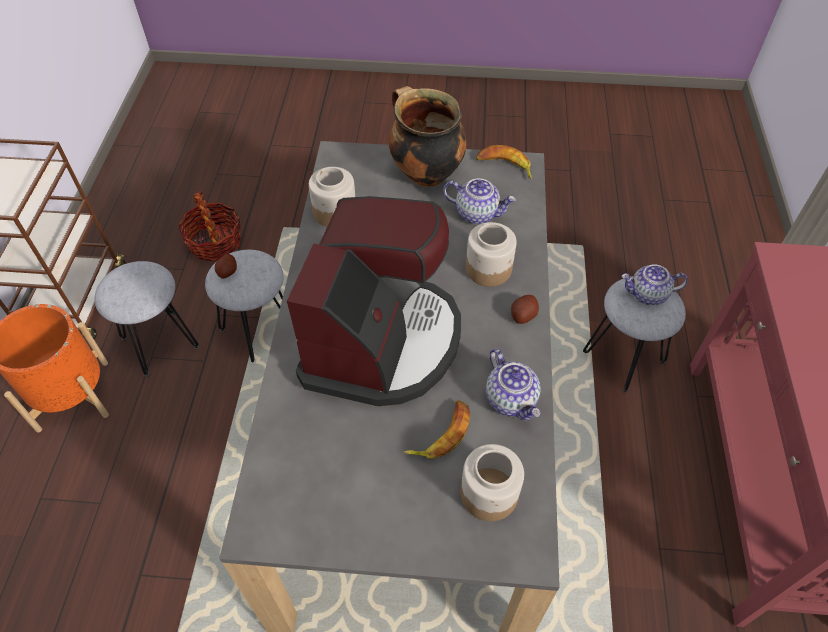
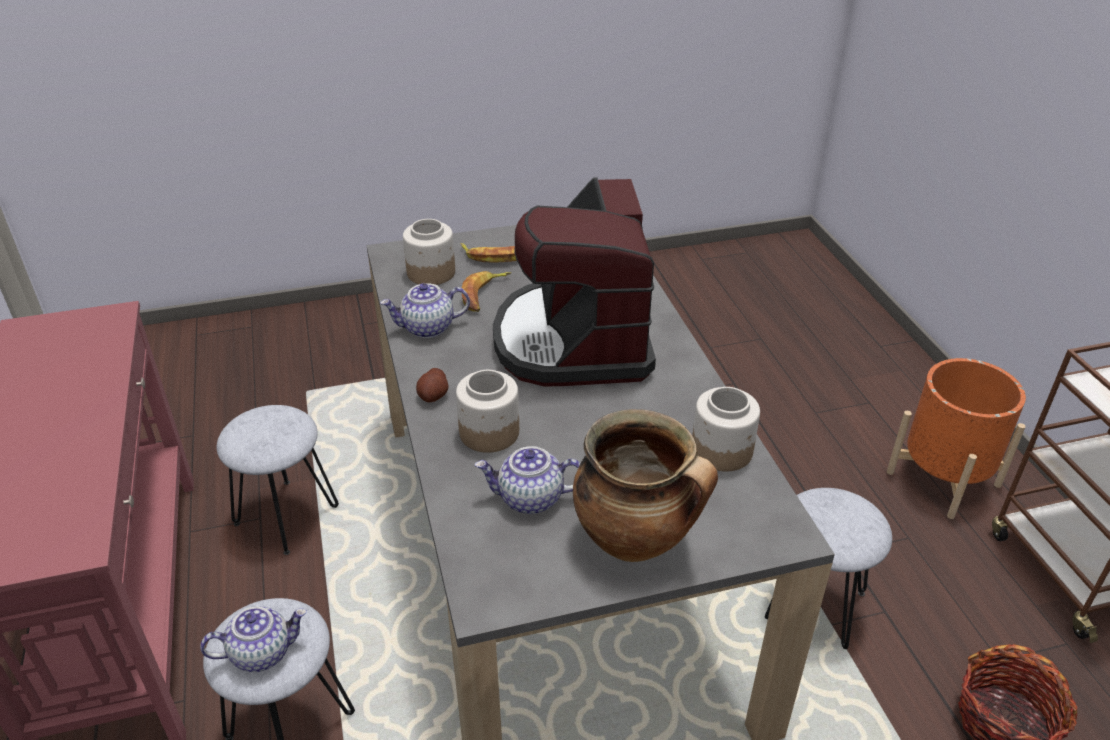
camera: 160 degrees right, 15 degrees down
grey stool [94,261,199,377] -> grey stool moved to [217,405,339,555]
potato [215,254,237,278] -> none
banana [476,145,532,179] -> banana moved to [460,243,517,262]
teapot [486,349,541,421] -> teapot turned 60 degrees counterclockwise [380,283,470,338]

